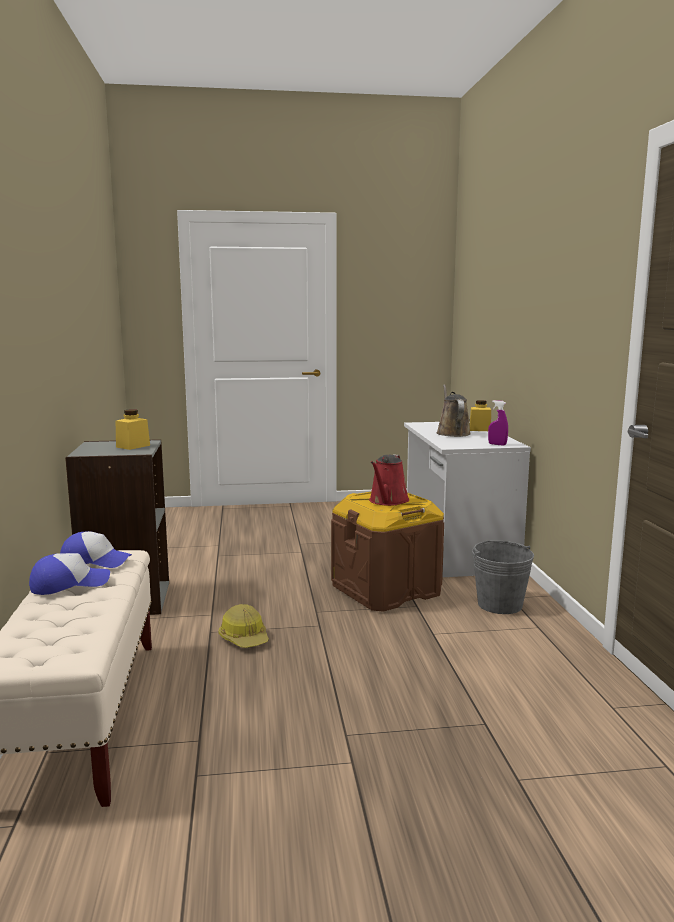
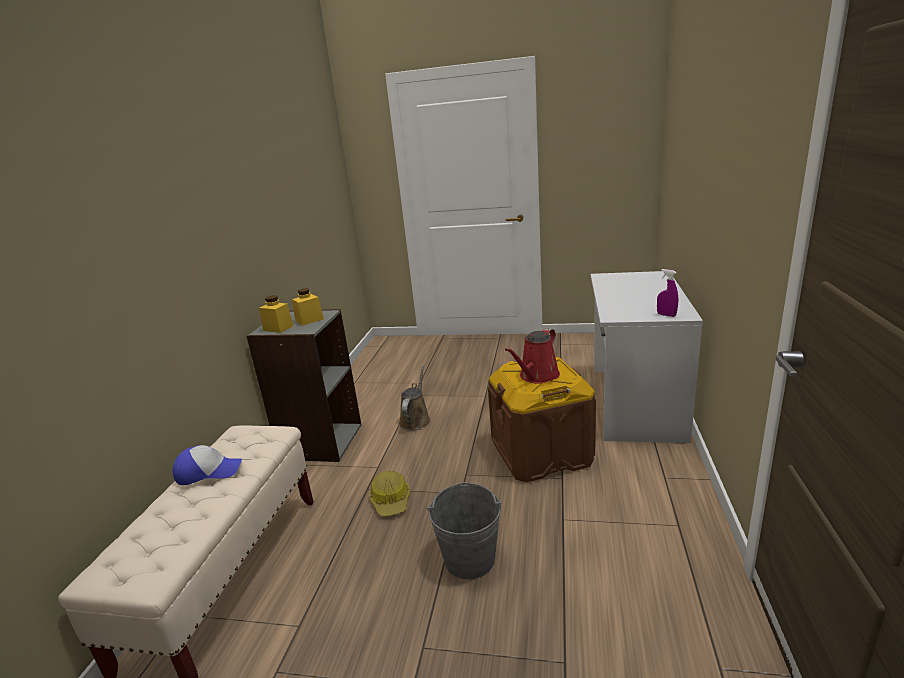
camera: 20 degrees right, 10 degrees up
cap [60,531,132,568] -> none
brown watering can [436,384,471,437] -> brown watering can moved to [399,365,431,431]
yellow jar [470,400,491,431] -> yellow jar moved to [259,295,293,333]
grey bucket [472,541,534,614] -> grey bucket moved to [427,482,501,579]

